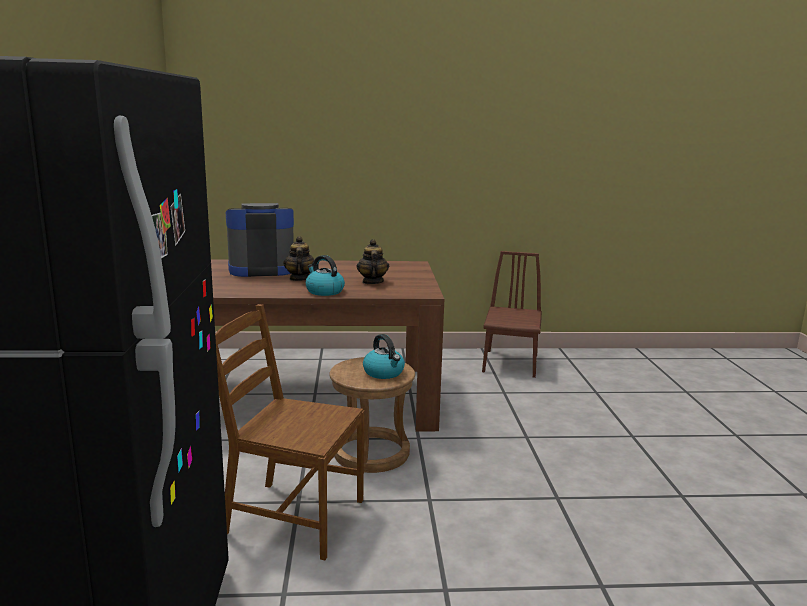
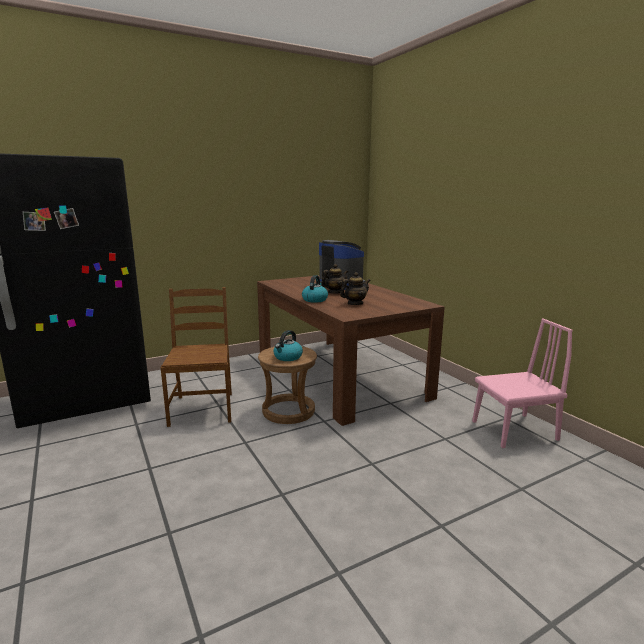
camera: 65 degrees right, 0 degrees up
brown chair [482,251,542,378] -> pink chair [472,319,573,448]

